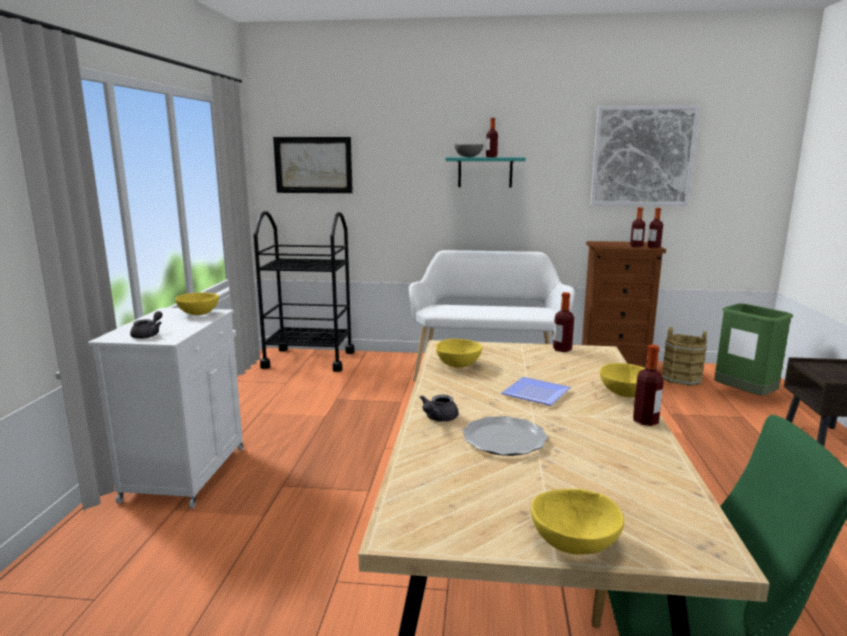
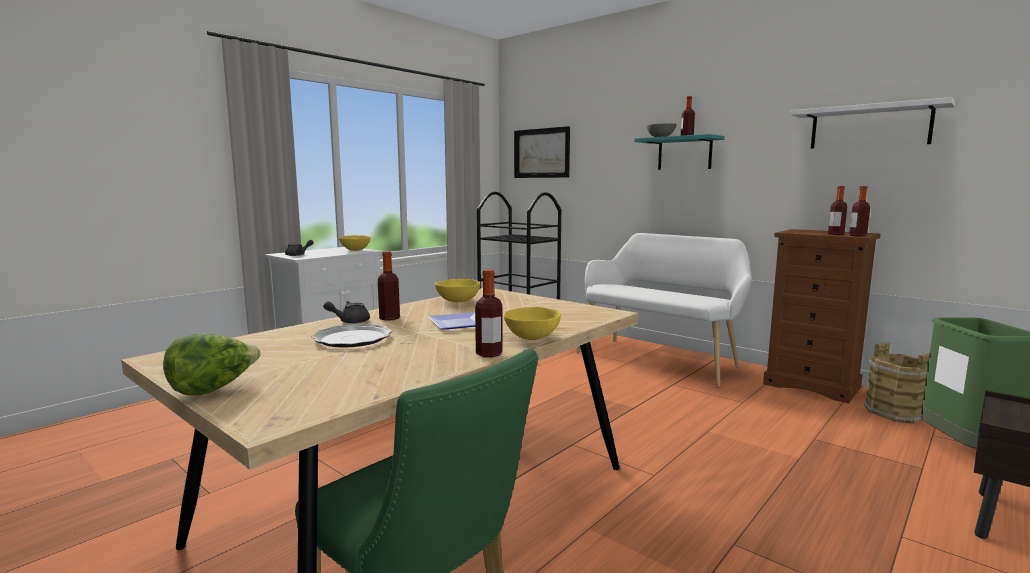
camera: 35 degrees right, 5 degrees down
yellow bowl [531,489,624,555] -> lettuce [163,333,261,395]
bottle [553,292,574,352] -> bottle moved to [378,251,400,321]
picture [590,106,700,206] -> white shelf [790,97,955,149]

